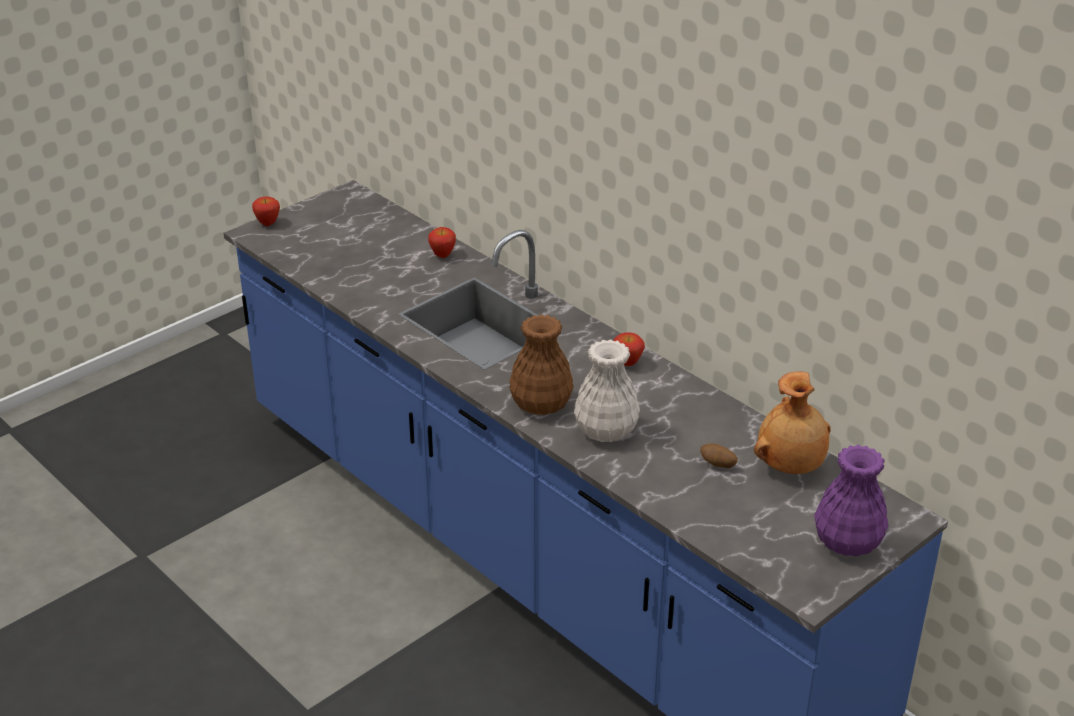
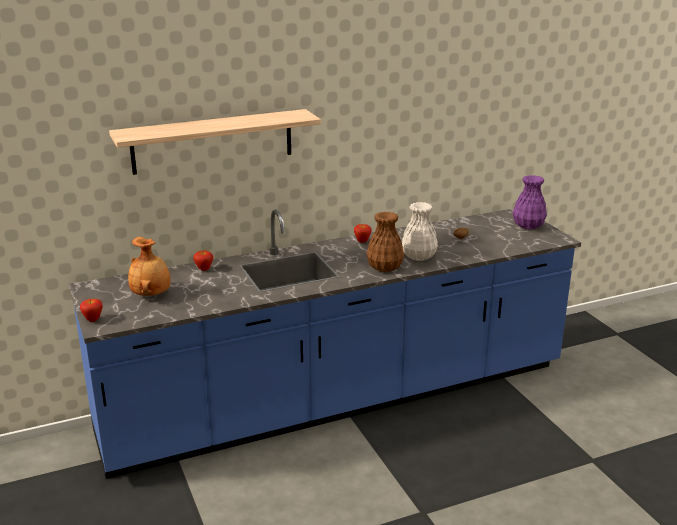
camera: 70 degrees left, 10 degrees down
brown vase [754,372,831,474] -> brown vase moved to [128,237,171,296]
none -> shelf [109,109,321,175]

